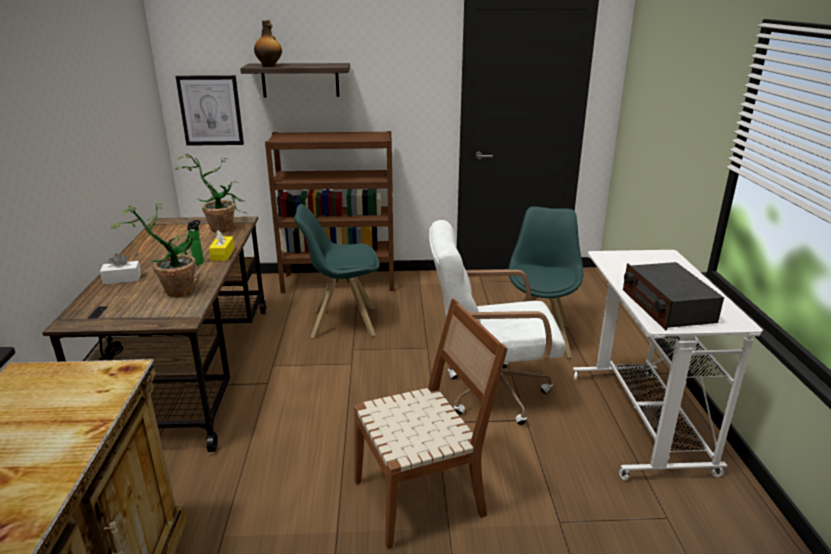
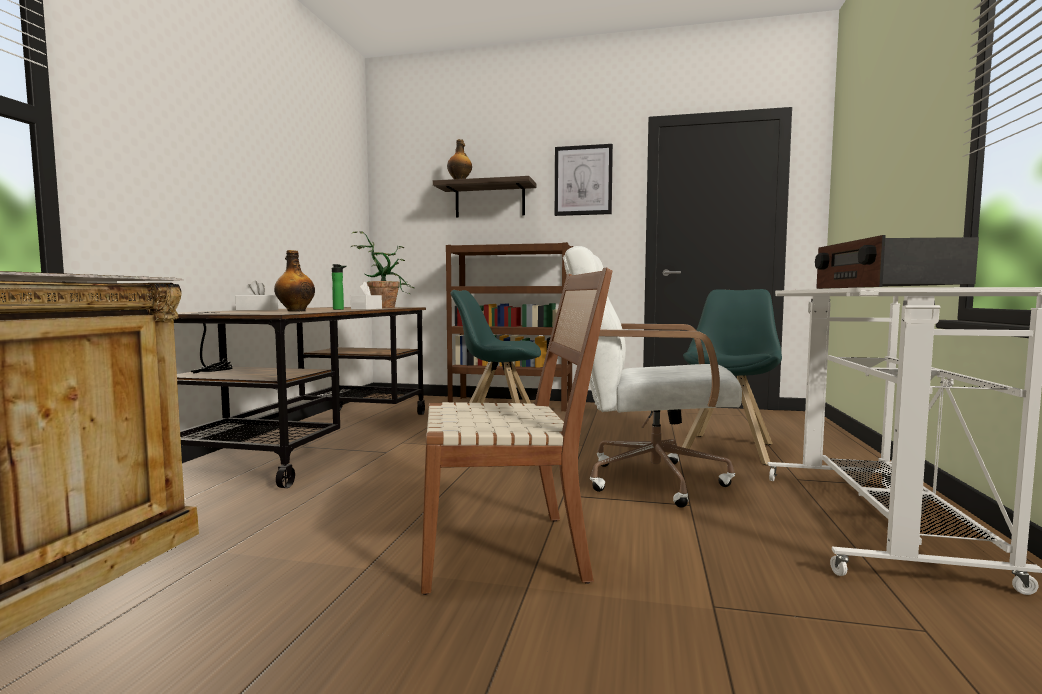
camera: 15 degrees right, 20 degrees down
potted plant [111,203,205,297] -> bottle [274,250,315,312]
picture [176,75,244,146] -> picture moved to [555,144,613,216]
yellow tissue box [209,230,235,261] -> white tissue box [351,282,382,310]

